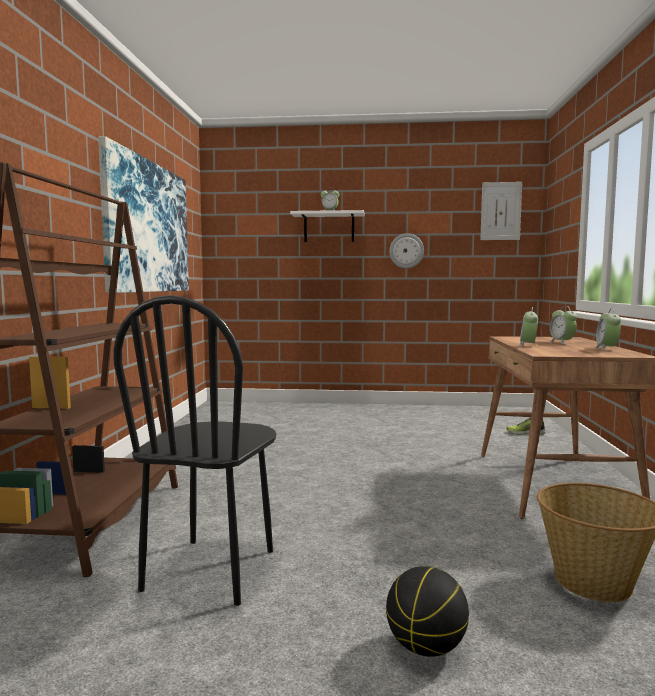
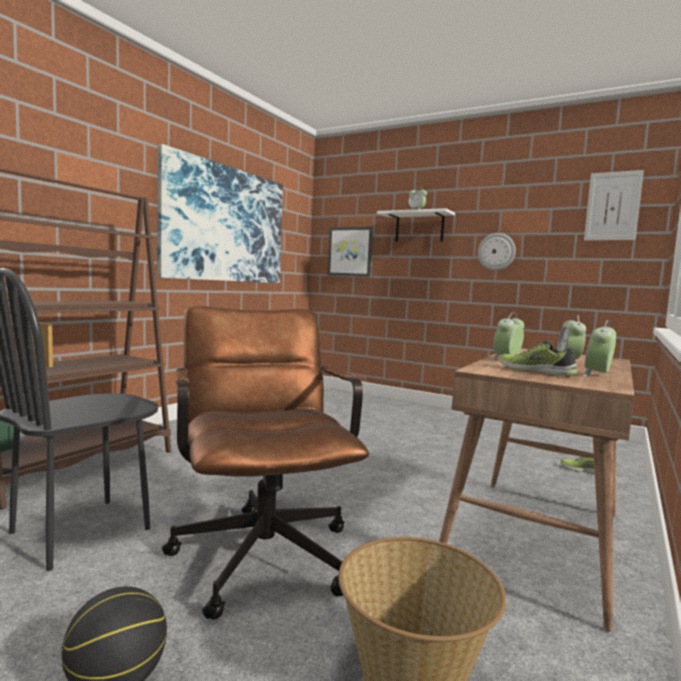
camera: 25 degrees right, 0 degrees up
none -> brown office chair [161,306,369,620]
none -> picture [328,226,373,277]
none -> shoe [499,340,578,377]

